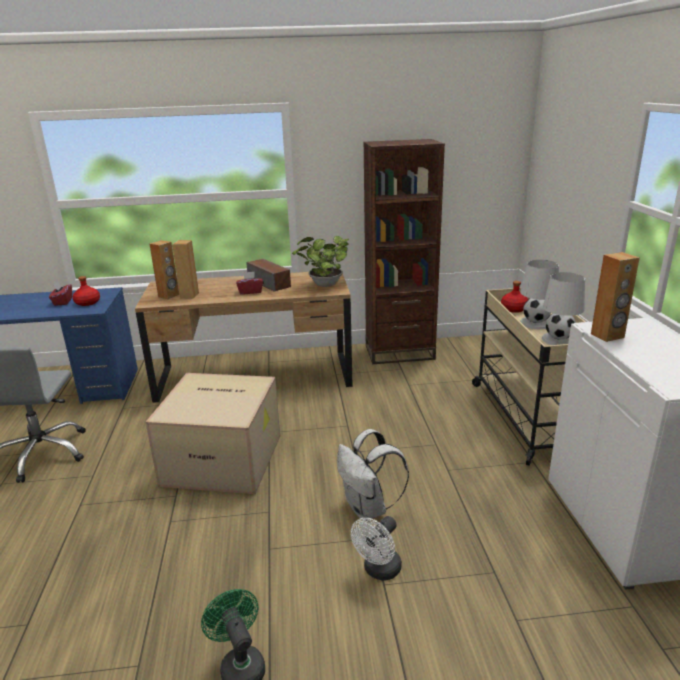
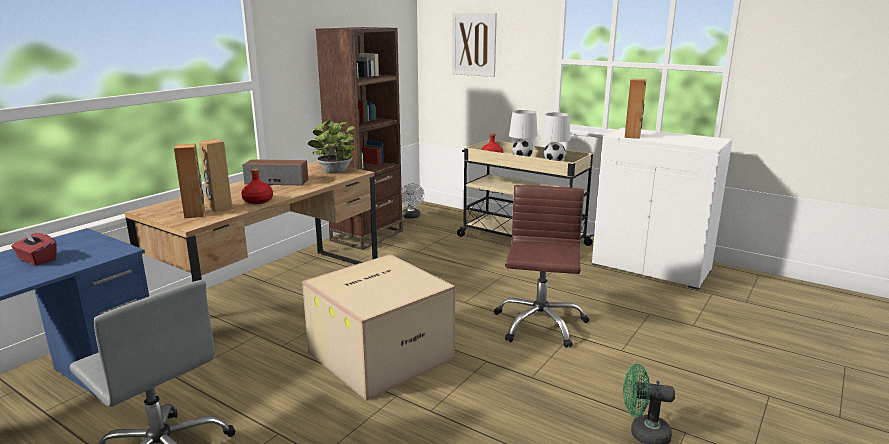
camera: 50 degrees left, 5 degrees down
red bottle [73,276,100,306] -> red bottle moved to [241,169,273,204]
red tissue box [236,272,263,295] -> none
white backpack [337,429,409,521] -> brown office chair [494,185,589,348]
white fan [351,516,402,581] -> white fan moved to [401,183,424,219]
none -> picture [452,13,497,77]

